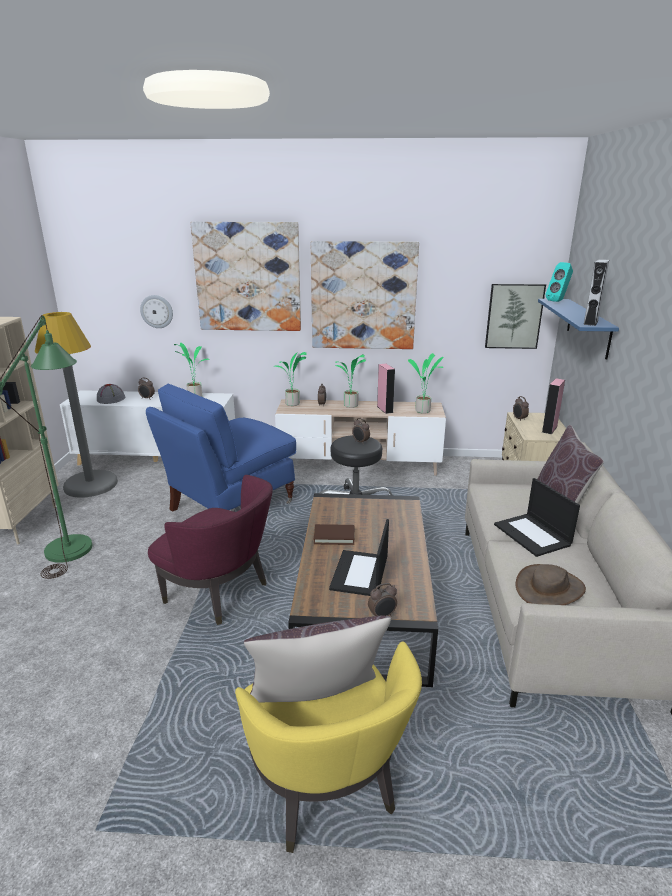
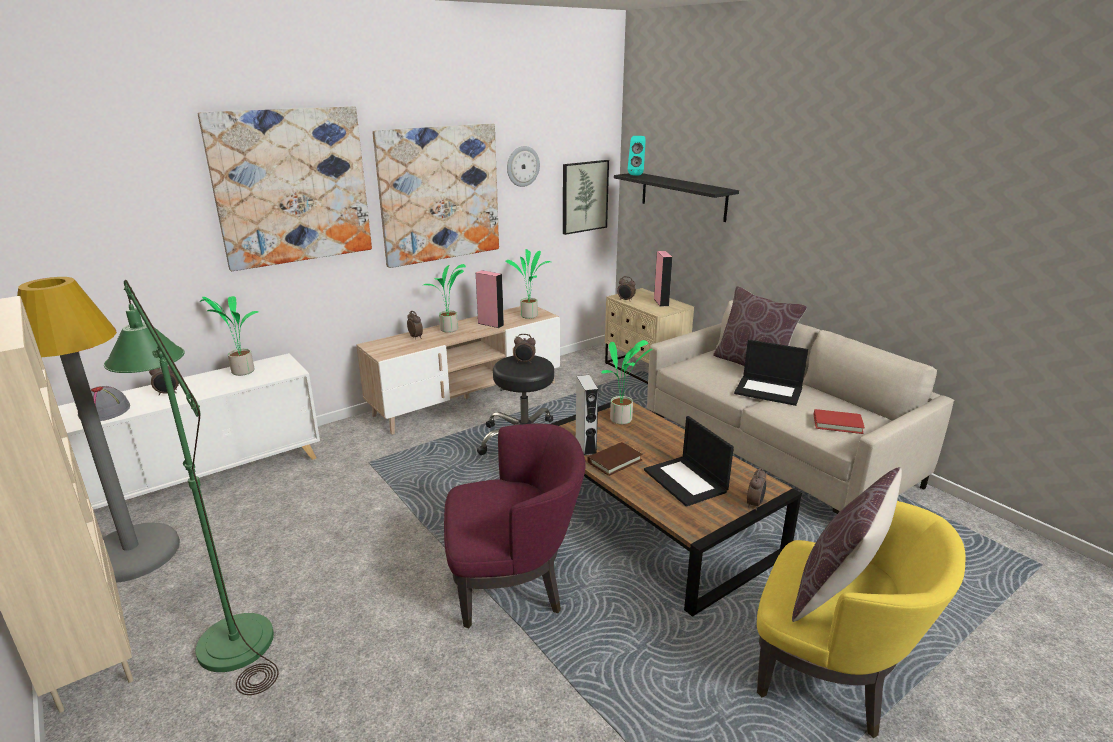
camera: 40 degrees left, 0 degrees up
wall clock [140,295,173,328] -> wall clock moved to [507,146,540,187]
blue armchair [146,384,296,512] -> none
potted plant [273,352,307,406] -> potted plant moved to [601,340,652,424]
brown hat [515,564,586,605] -> red book [814,409,865,434]
blue shelf [538,299,619,360] -> black shelf [614,173,739,222]
grey speaker [583,259,609,326] -> grey speaker moved to [576,375,598,455]

